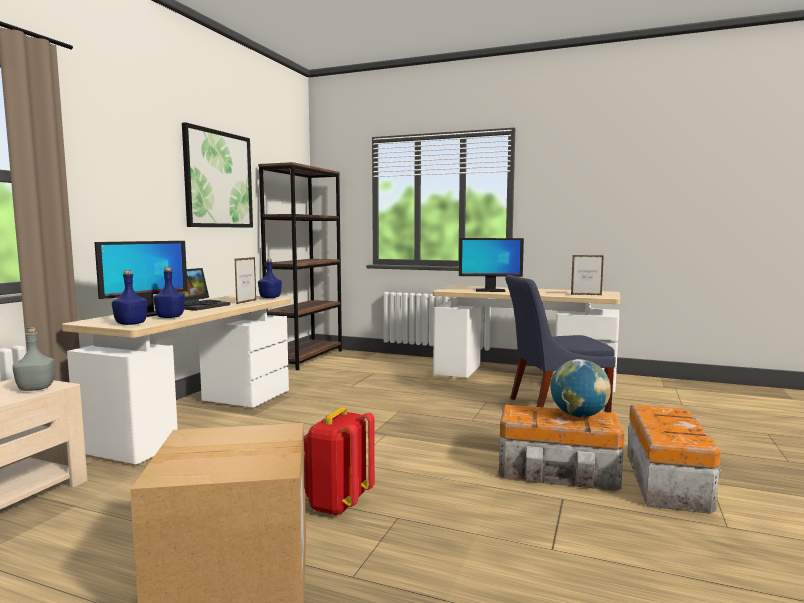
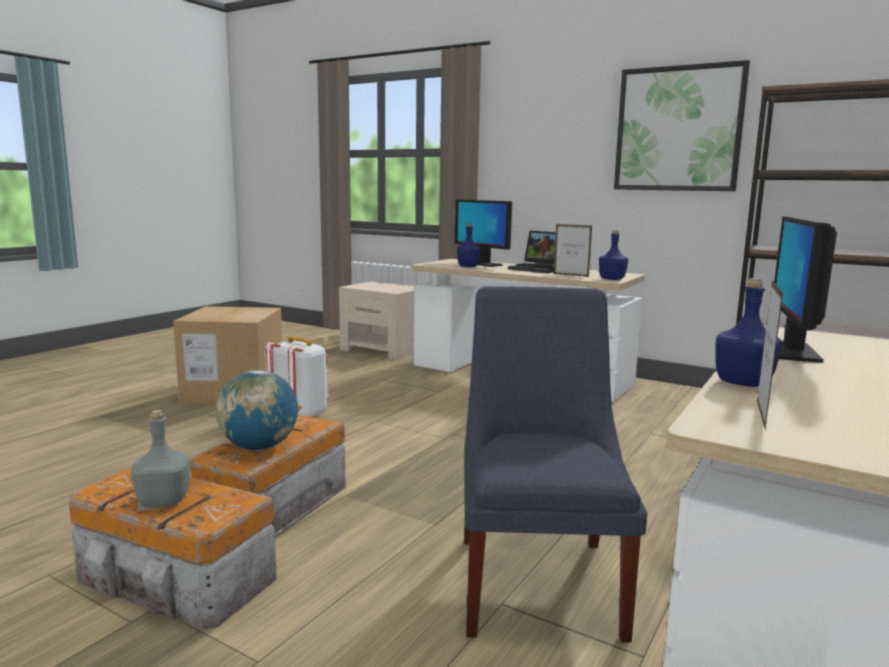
camera: 100 degrees right, 5 degrees up
grey bottle [13,327,55,391] -> grey bottle moved to [131,410,190,508]
blue bottle [112,270,148,325] -> blue bottle moved to [715,278,782,387]
red backpack [304,407,375,515] -> white backpack [265,336,329,417]

